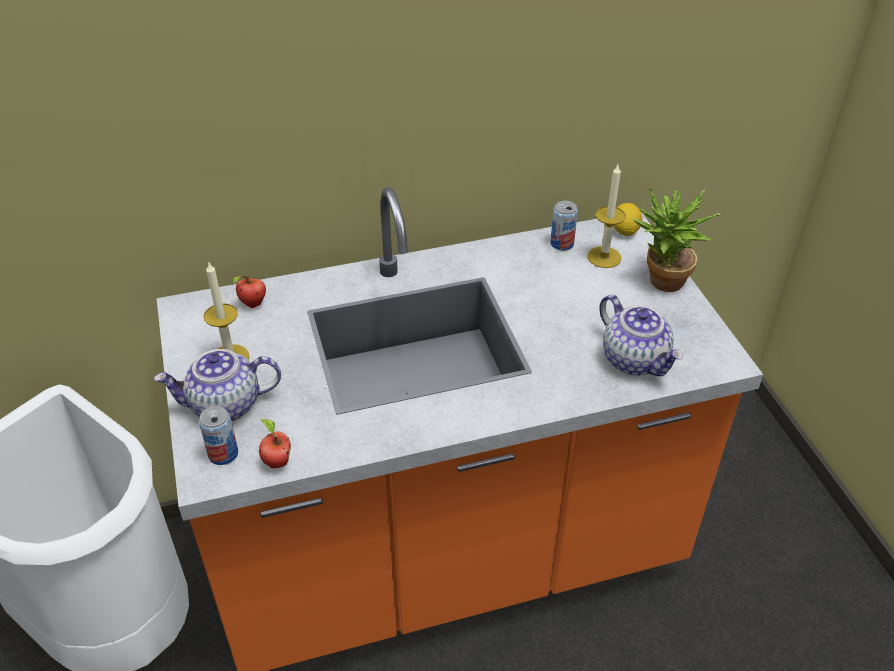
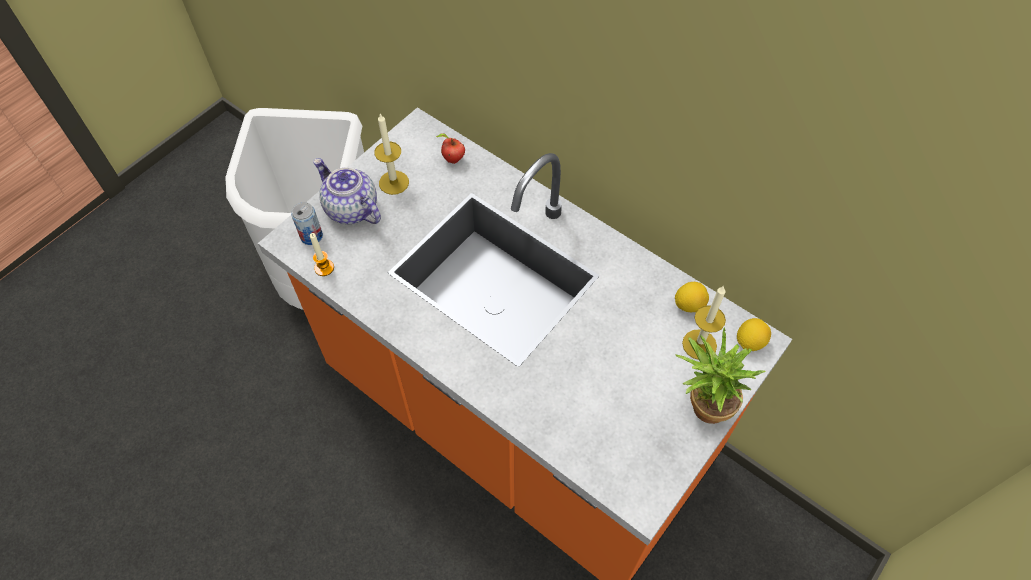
camera: 55 degrees right, 15 degrees up
apple [259,419,291,468] -> candle [310,233,334,276]
can [550,201,578,250] -> lemon [675,282,709,312]
teapot [599,295,683,377] -> none

